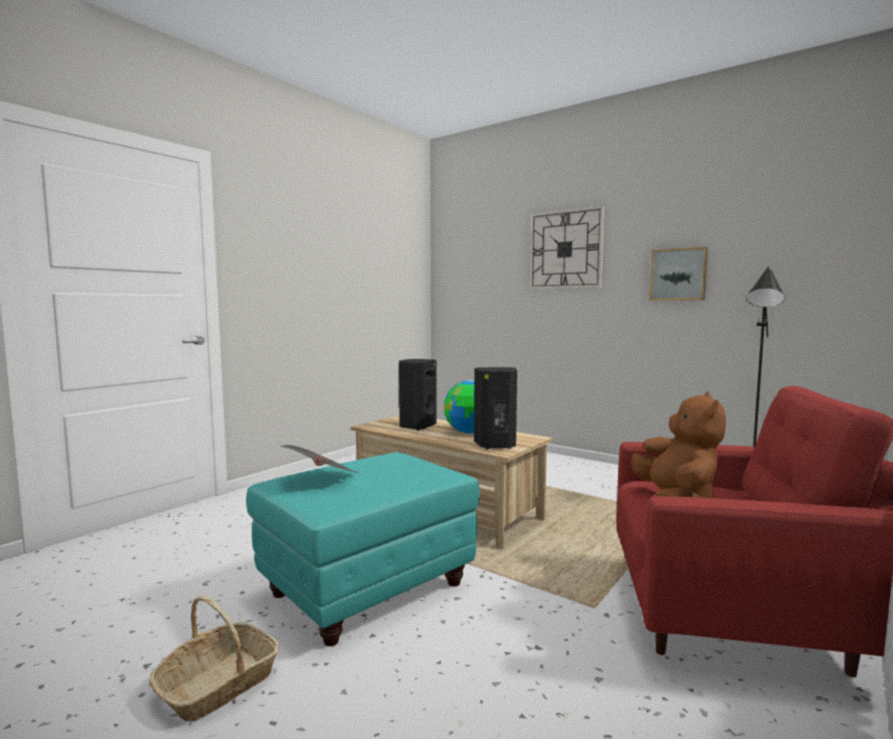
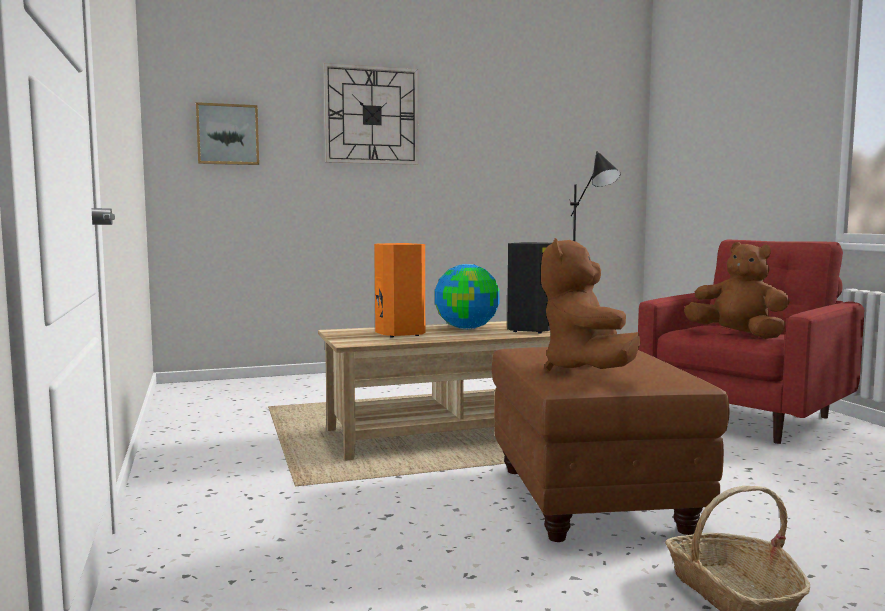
camera: 55 degrees left, 0 degrees up
turquoise ottoman [246,452,480,646] -> brown ottoman [492,347,730,542]
newspaper [280,445,357,472] -> brown plush toy [541,238,640,371]
black speaker [399,359,437,430] -> orange speaker [374,243,425,338]
picture [650,247,708,301] -> picture moved to [196,102,259,165]

